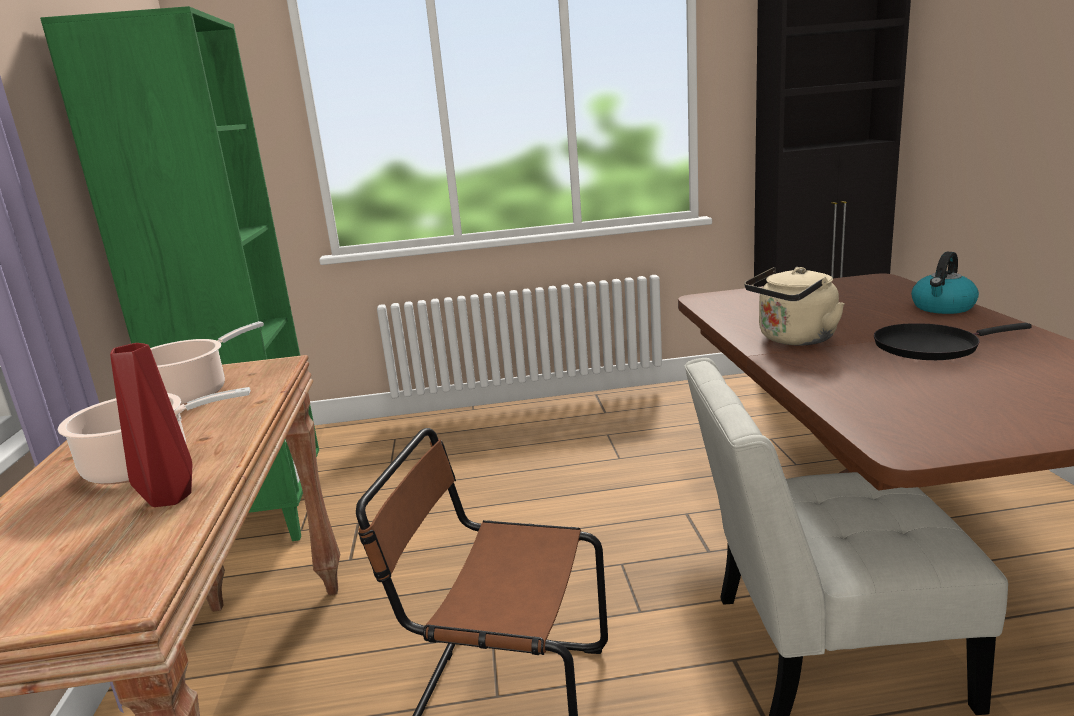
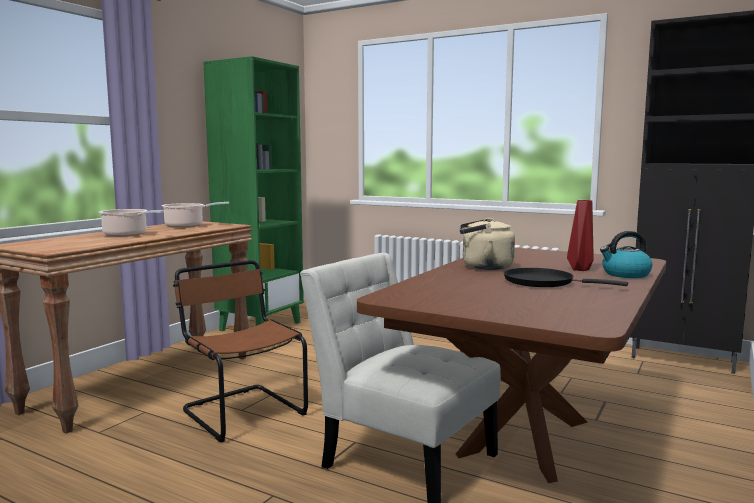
camera: 35 degrees right, 10 degrees down
red vase [110,343,192,507] -> red vase moved to [567,200,594,271]

